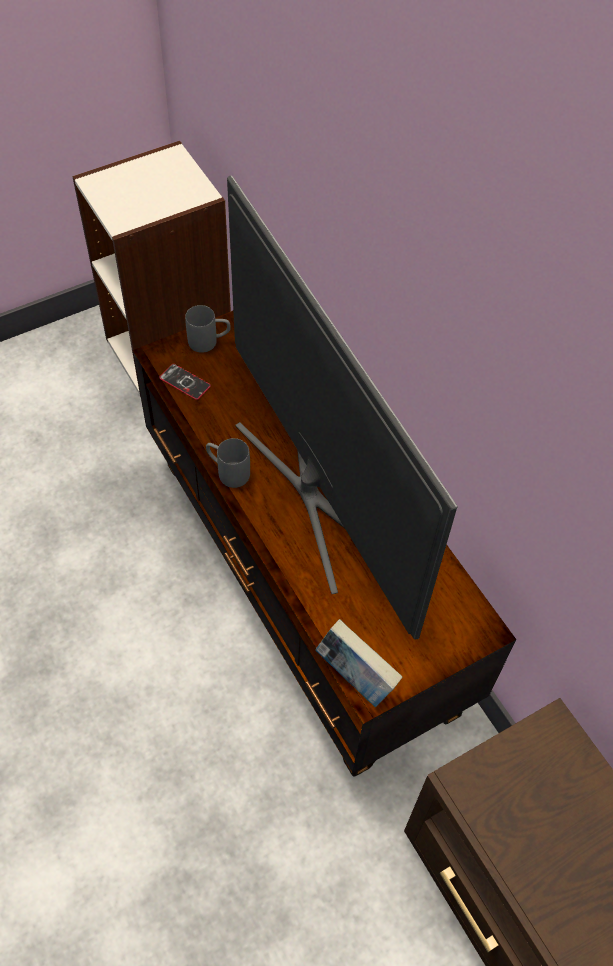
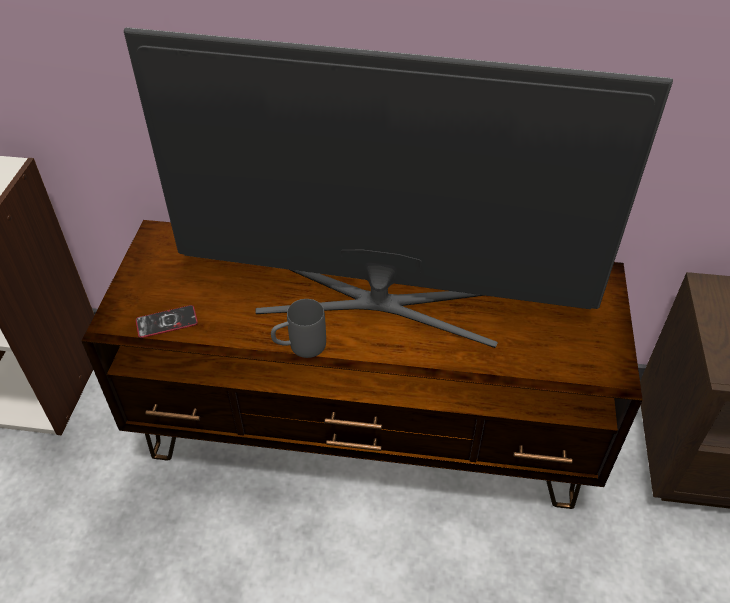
camera: 50 degrees left, 10 degrees down
grey mug [185,305,231,353] -> none
book [315,619,402,707] -> none

